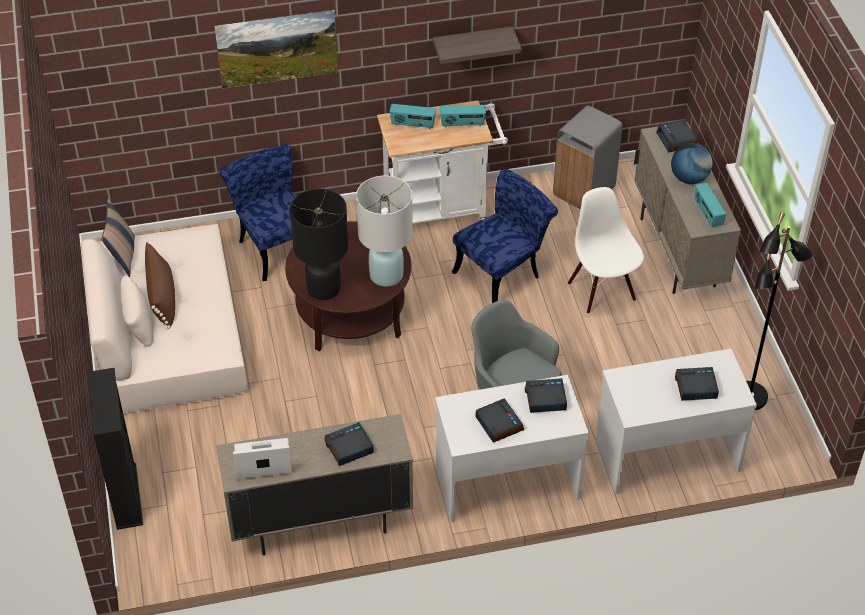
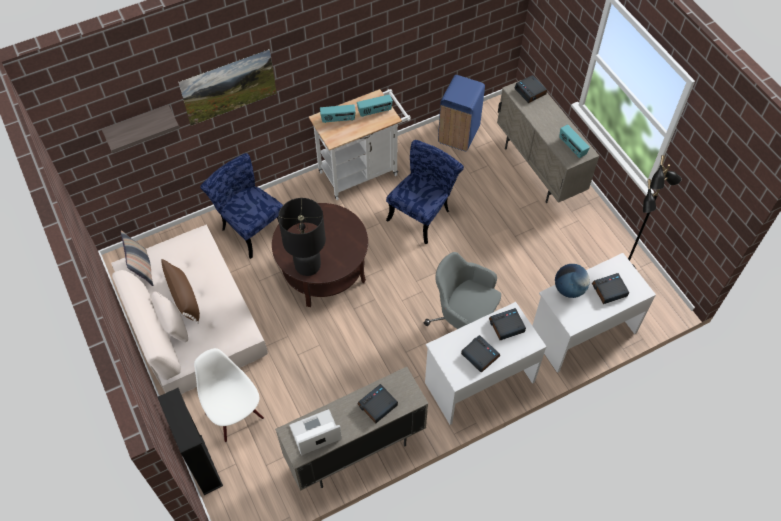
camera: 15 degrees left, 10 degrees up
white table lamp [356,176,413,287] -> none
shelf [433,26,522,64] -> shelf moved to [102,105,179,153]
grey trash can [553,105,622,210] -> blue trash can [438,75,485,151]
white chair [568,187,644,314] -> white chair moved to [194,348,264,442]
globe [671,143,713,184] -> globe moved to [555,264,590,298]

